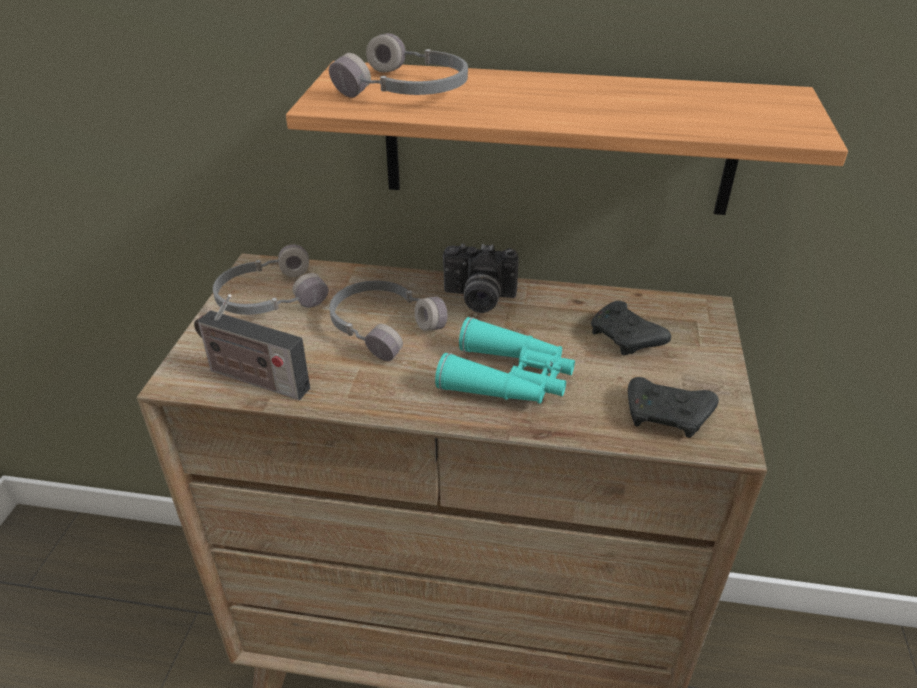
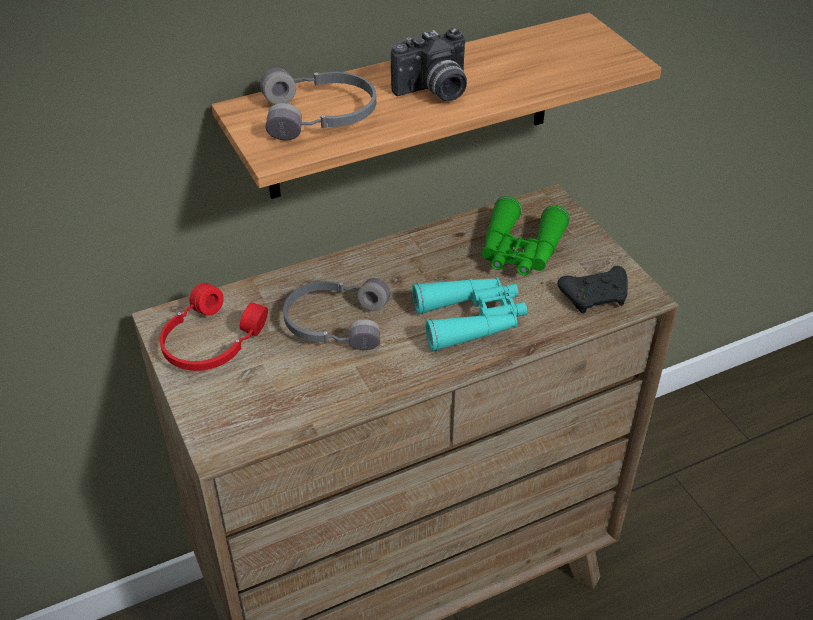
camera: 35 degrees left, 5 degrees up
radio [194,294,310,400] -> none
grey headphones [213,244,329,315] -> red headphones [160,283,268,371]
camera [443,243,518,313] -> camera moved to [391,28,467,101]
black game controller [591,301,671,355] -> green binoculars [482,196,570,276]

